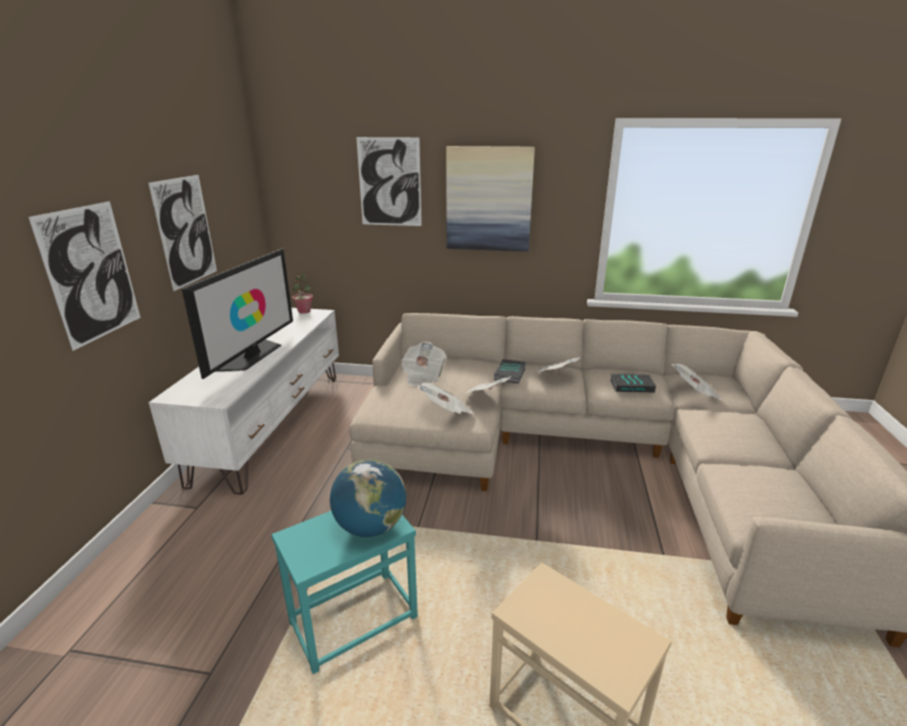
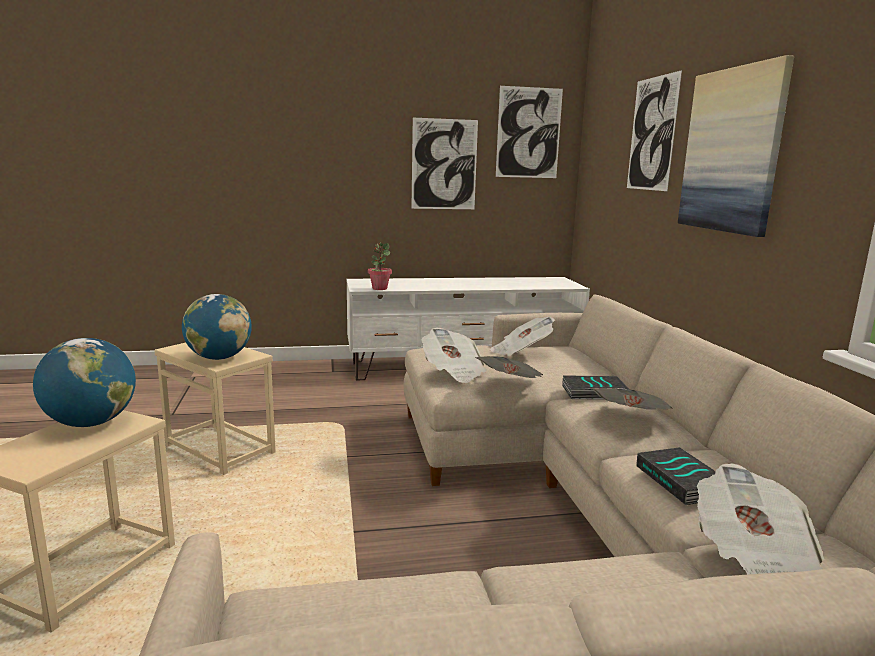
camera: 70 degrees right, 10 degrees down
picture [28,201,141,351] -> picture moved to [496,86,563,178]
television [182,249,293,379] -> none
turquoise side table [271,511,418,674] -> beige side table [154,343,276,475]
potted plant [291,274,313,314] -> potted plant moved to [368,243,392,290]
none -> globe [33,338,136,427]

